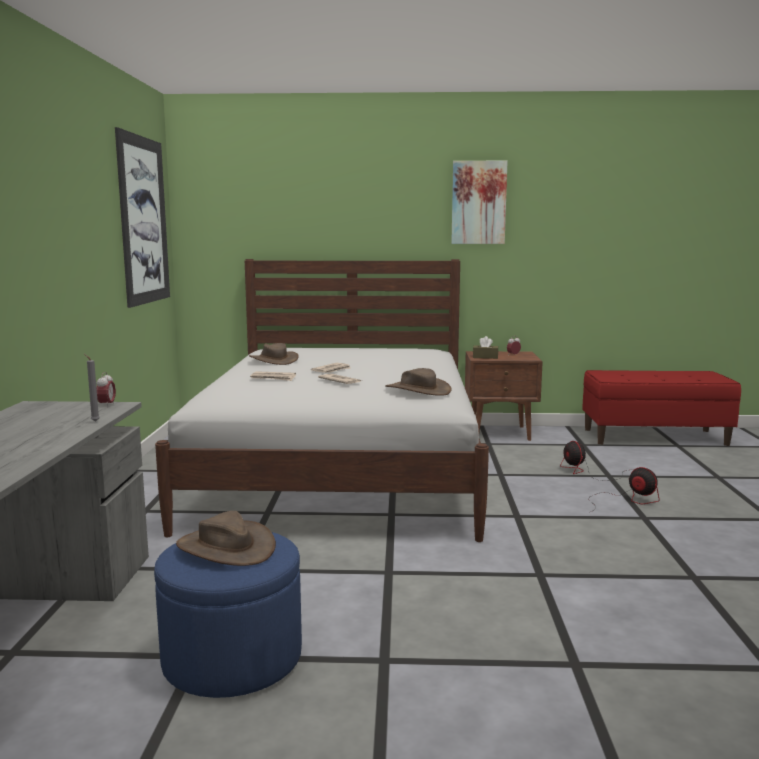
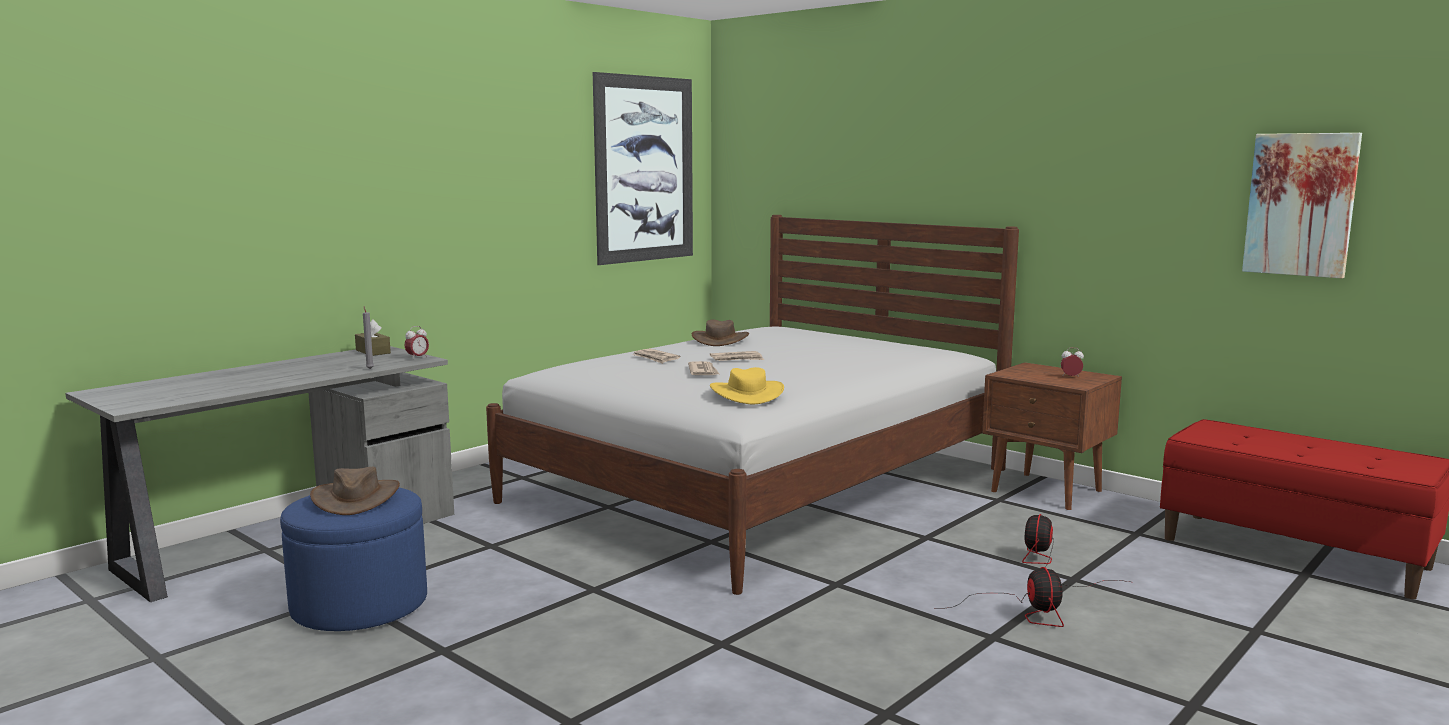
camera: 40 degrees right, 0 degrees up
brown hat [385,368,452,396] -> yellow hat [710,367,784,404]
picture [451,161,508,244] -> picture moved to [1242,133,1362,279]
brown tissue box [473,336,498,359] -> brown tissue box moved to [355,319,391,356]

